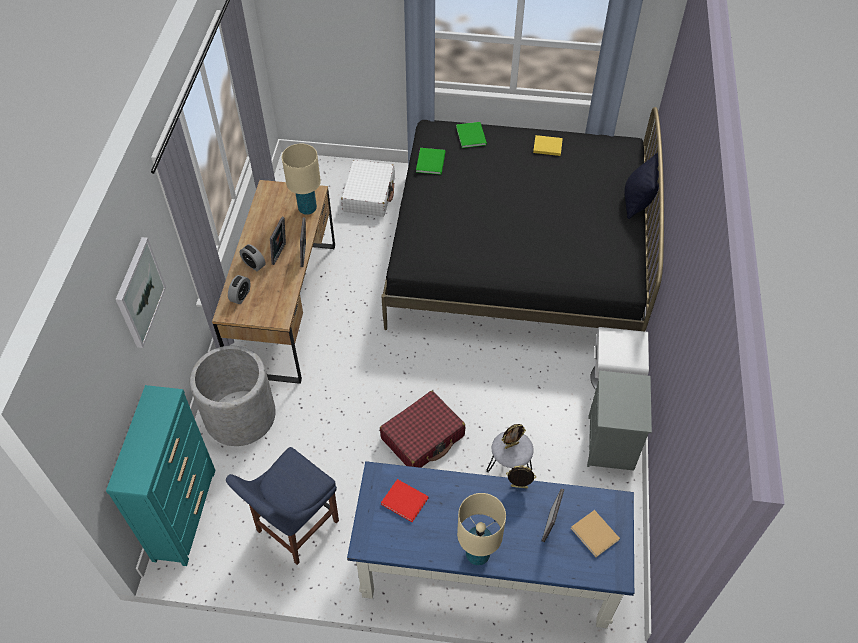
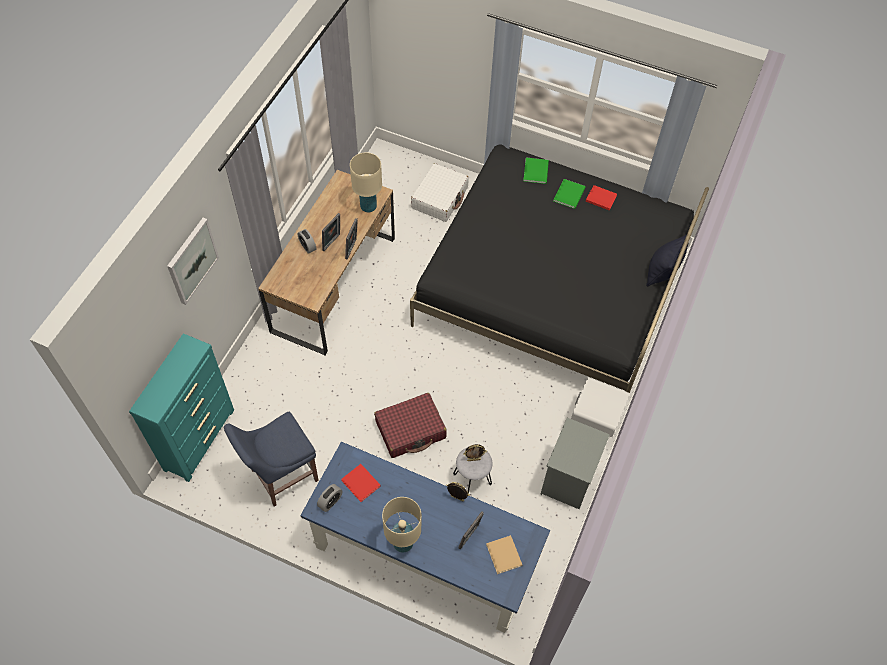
camera: 15 degrees right, 5 degrees up
grey planter [190,346,276,446] -> none
alarm clock [228,275,251,304] -> alarm clock moved to [317,484,343,512]
green book [416,148,446,175] -> green book moved to [554,179,586,209]
yellow book [533,135,563,156] -> red book [586,185,617,210]

